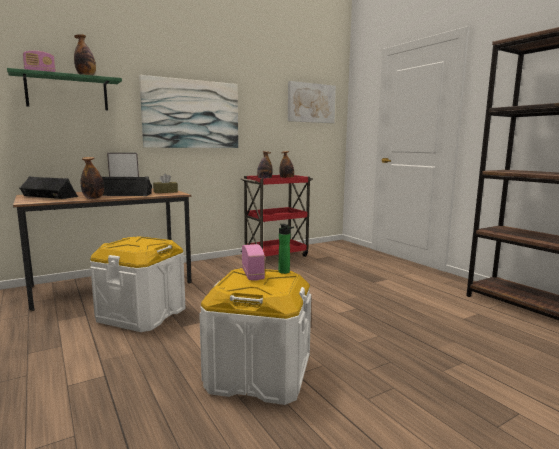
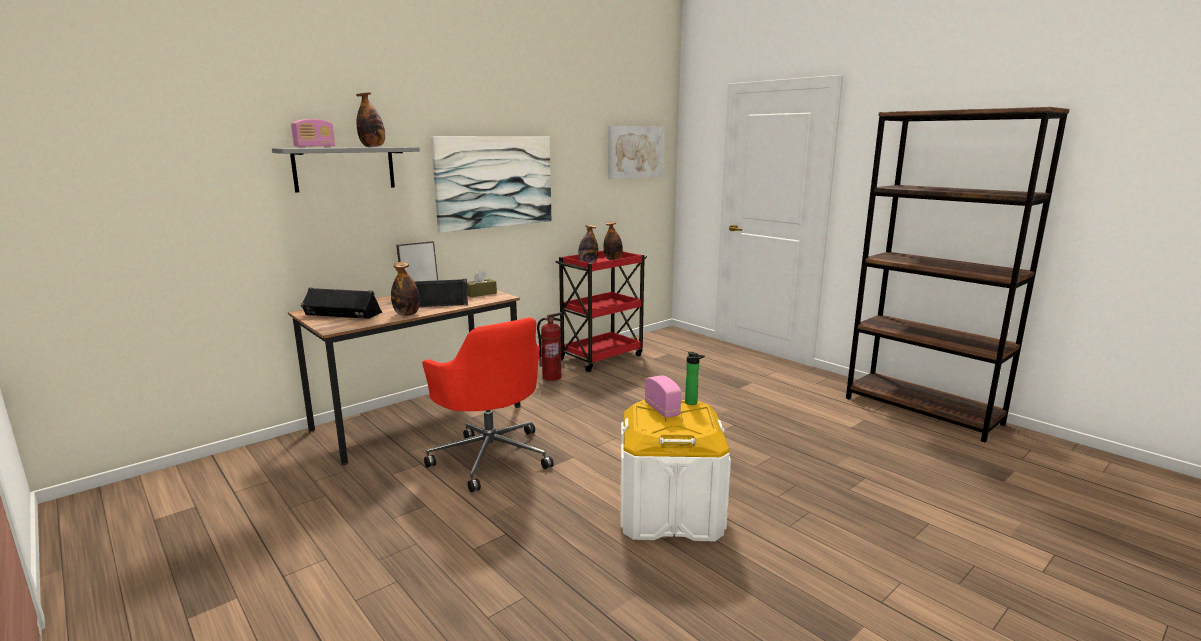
camera: 10 degrees left, 5 degrees up
green shelf [7,68,122,110] -> grey shelf [272,147,420,192]
white storage box [90,236,186,332] -> red office chair [422,317,554,492]
none -> fire extinguisher [537,312,563,381]

